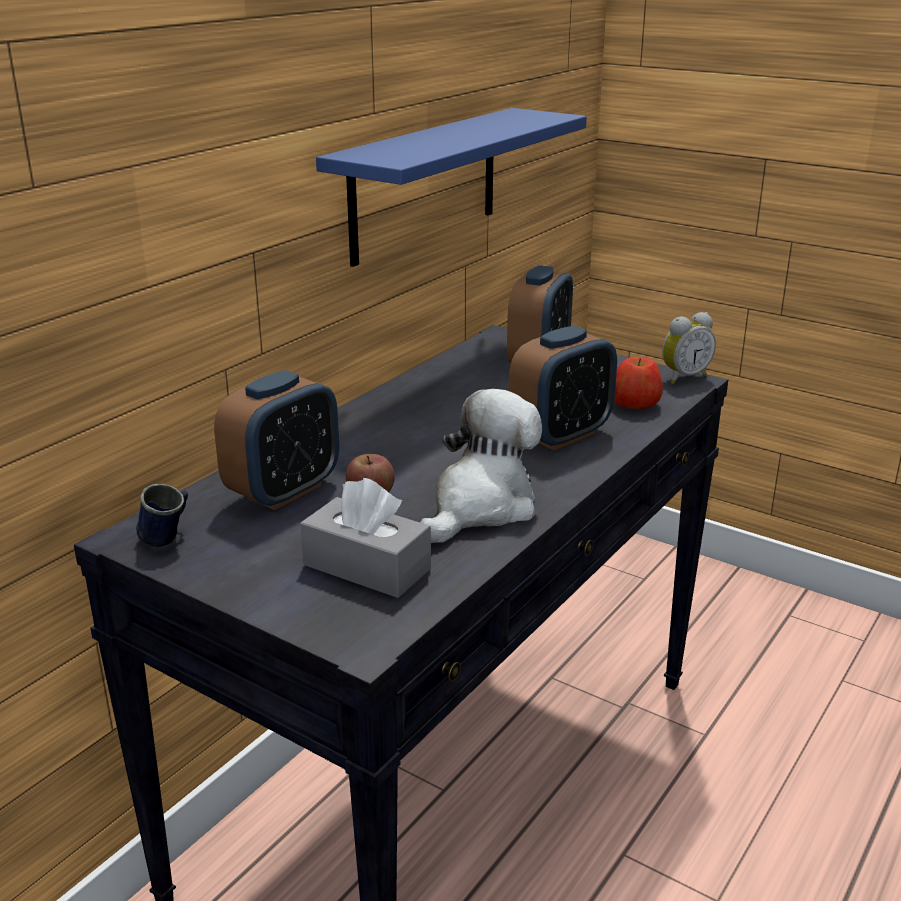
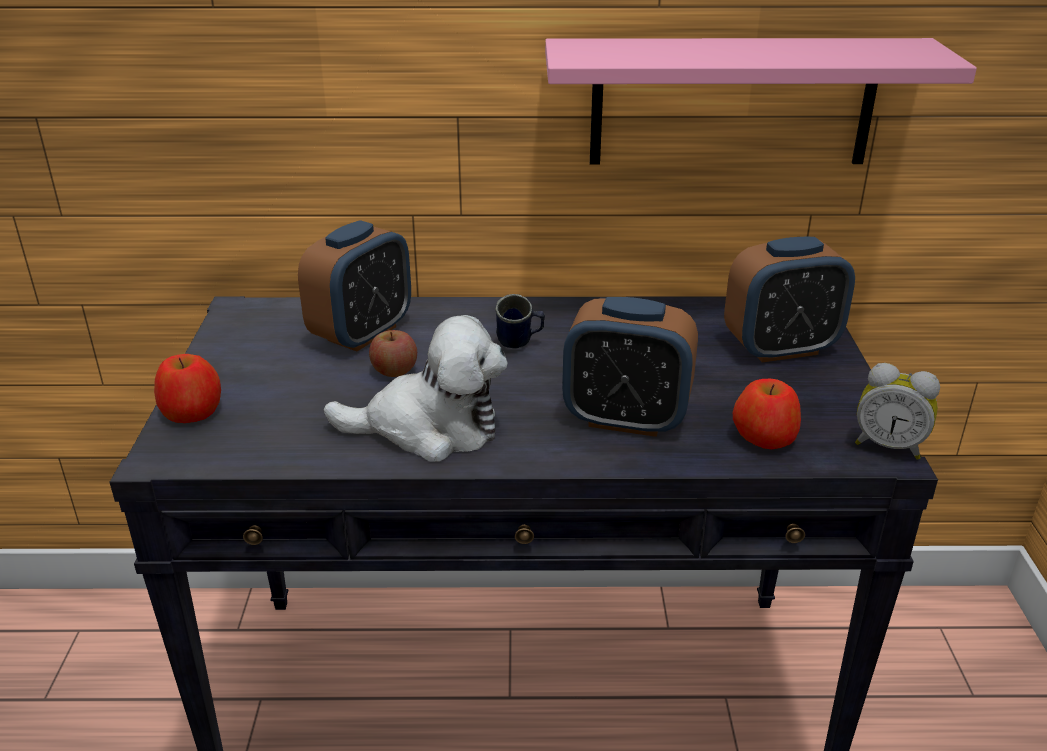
camera: 55 degrees right, 5 degrees up
blue mug [136,484,188,547] -> blue mug moved to [495,294,545,349]
alarm clock [214,370,339,510] -> alarm clock turned 60 degrees counterclockwise [298,220,411,352]
grey tissue box [300,478,431,598] -> none
blue shelf [316,108,587,267] -> pink shelf [545,38,977,165]
none -> apple [154,354,221,423]

